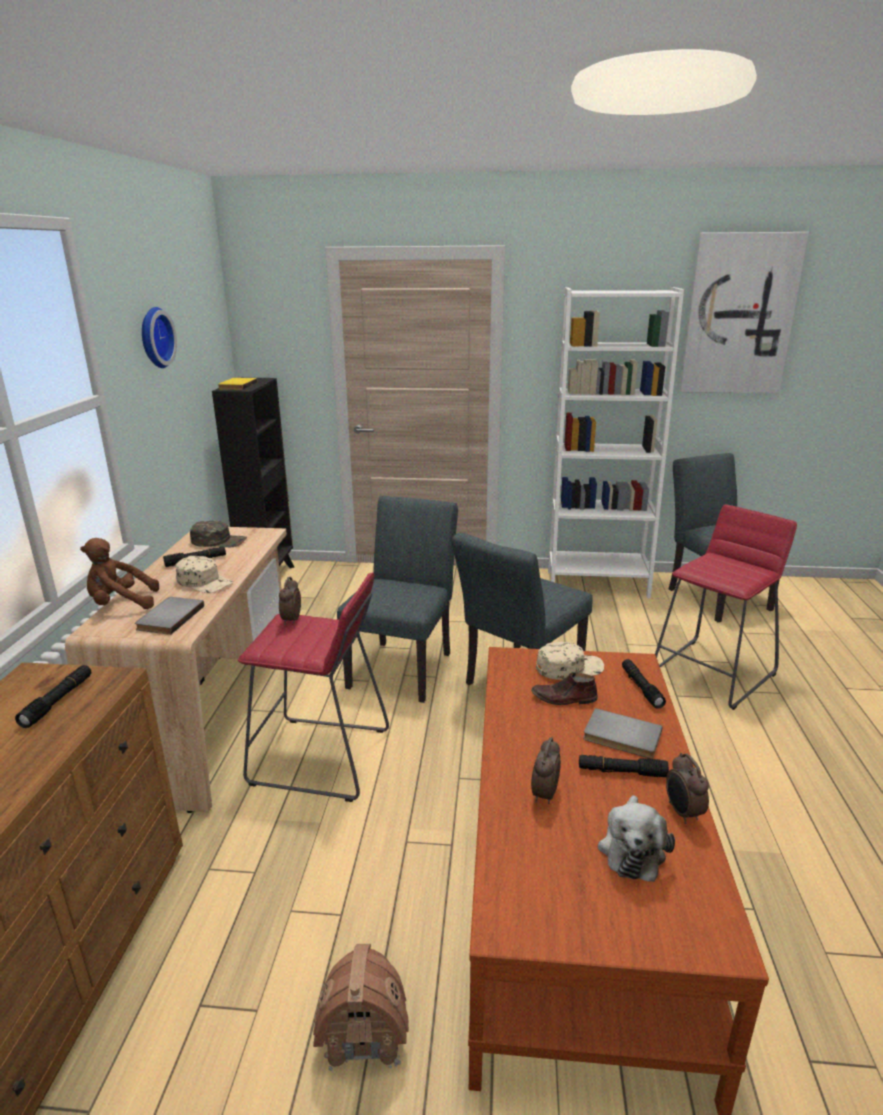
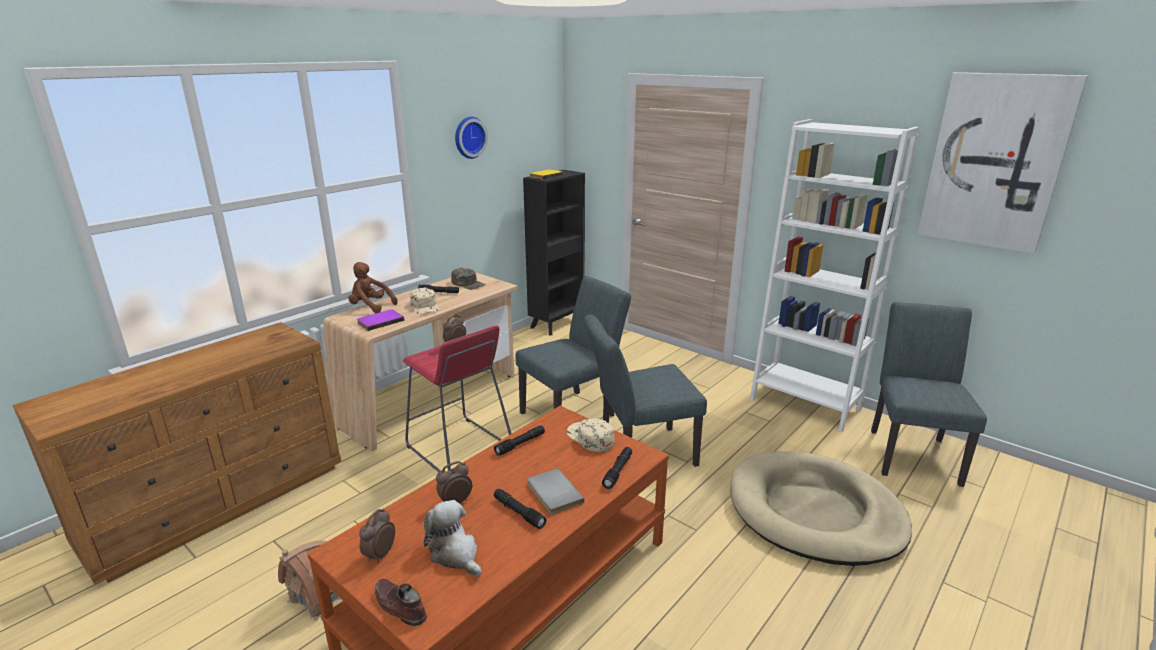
camera: 35 degrees right, 0 degrees up
black flashlight [15,665,91,728] -> black flashlight moved to [494,425,545,456]
grey book [135,597,204,635] -> purple book [357,309,404,331]
brown shoe [531,672,598,705] -> brown shoe moved to [375,579,427,626]
beige cap [536,642,604,680] -> beige cap turned 150 degrees counterclockwise [567,418,615,452]
plush toy [598,795,675,882] -> plush toy turned 90 degrees clockwise [424,500,481,577]
red stool [655,505,797,710] -> beige dog bed [730,451,912,566]
alarm clock [666,753,709,824] -> alarm clock moved to [359,508,395,563]

